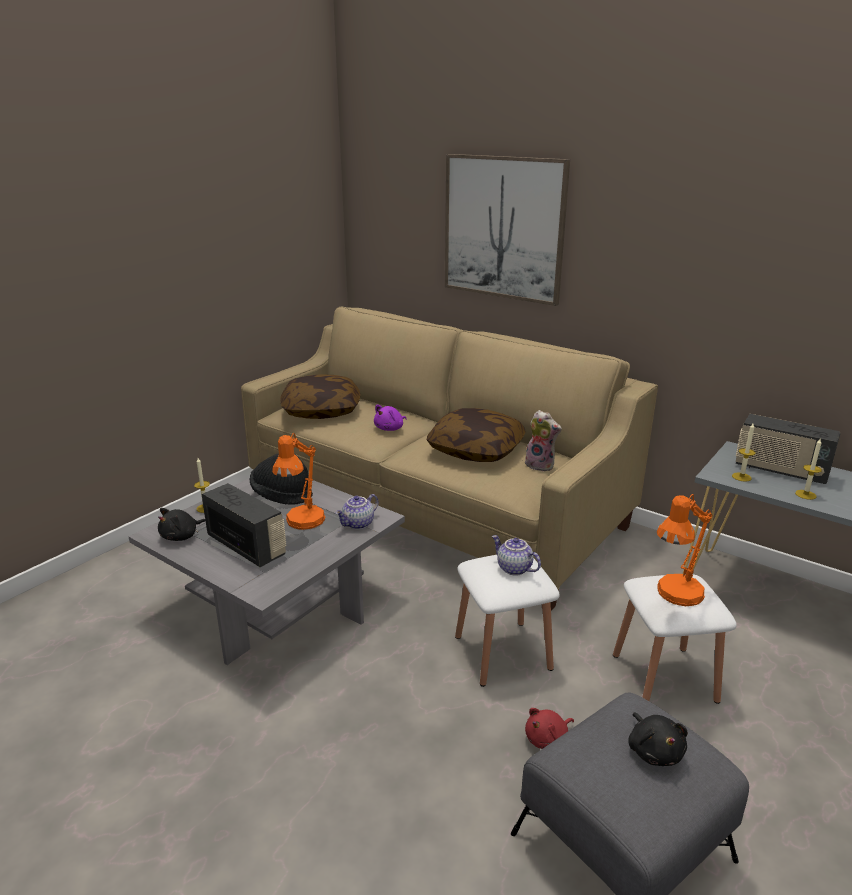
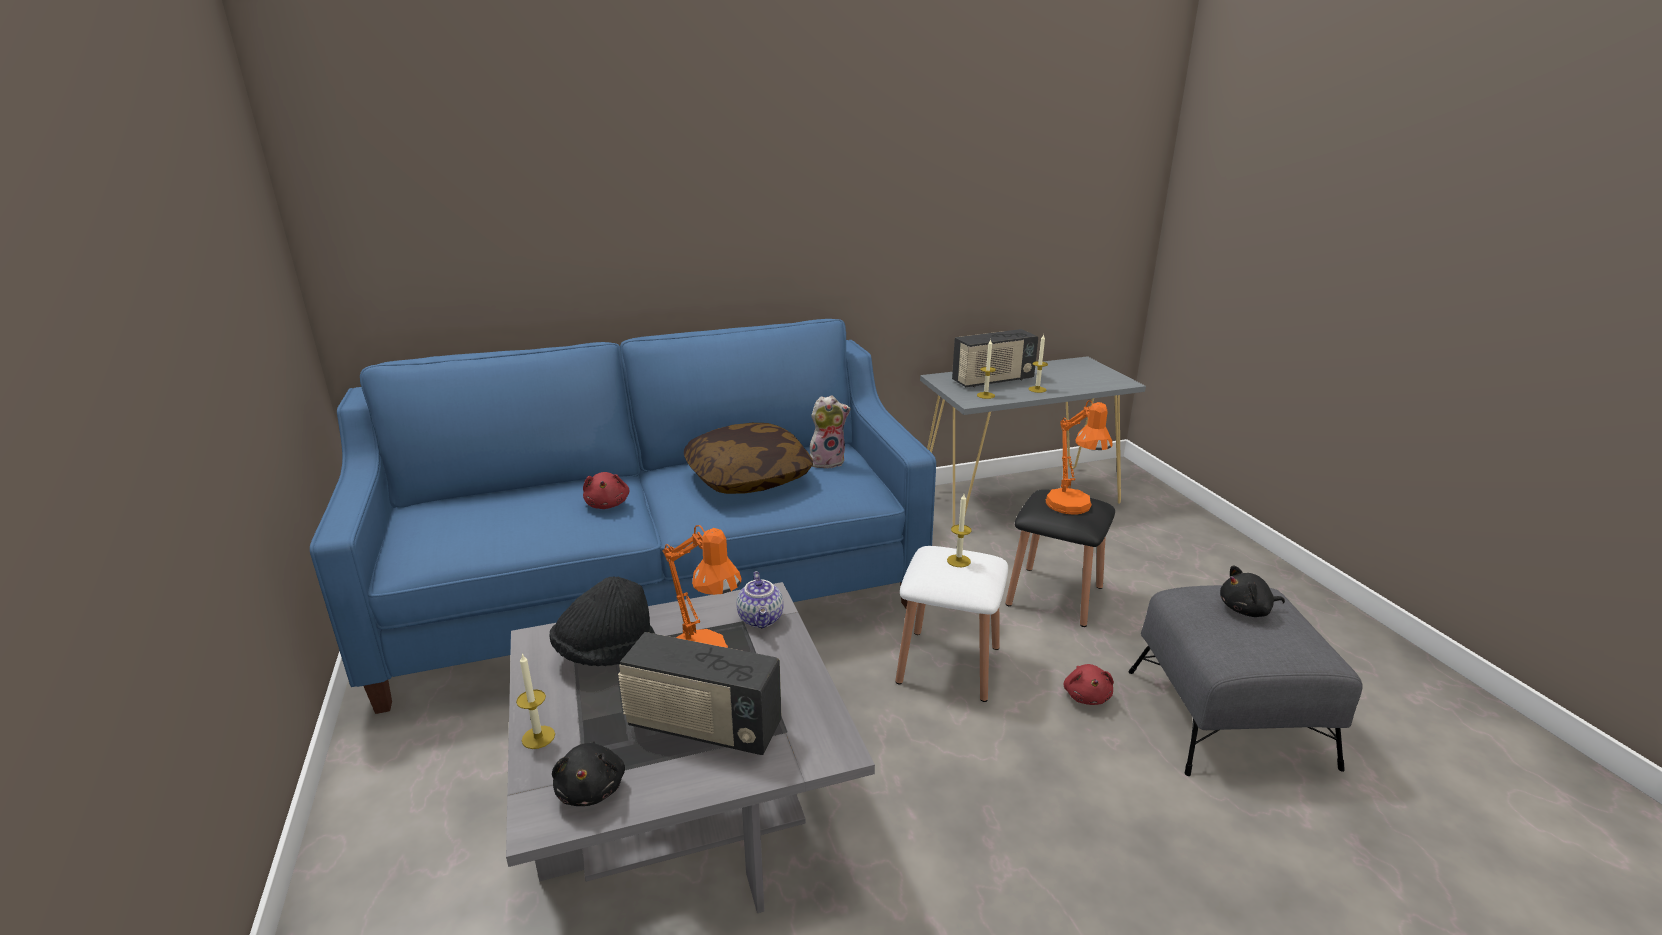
camera: 55 degrees left, 0 degrees up
radio [202,483,287,567] -> radio turned 150 degrees counterclockwise [618,632,782,755]
beige sofa [241,307,658,610] -> blue sofa [310,319,936,714]
pillow [280,374,360,419] -> none
purple plush toy [374,404,407,431] -> red plush toy [583,472,629,509]
picture [445,154,570,306] -> none
teapot [492,535,541,575] -> candle [947,494,972,567]
white stool [613,574,737,704] -> black stool [1006,489,1115,627]
black plush toy [628,712,688,766] -> black plush toy turned 150 degrees clockwise [1220,565,1285,617]

